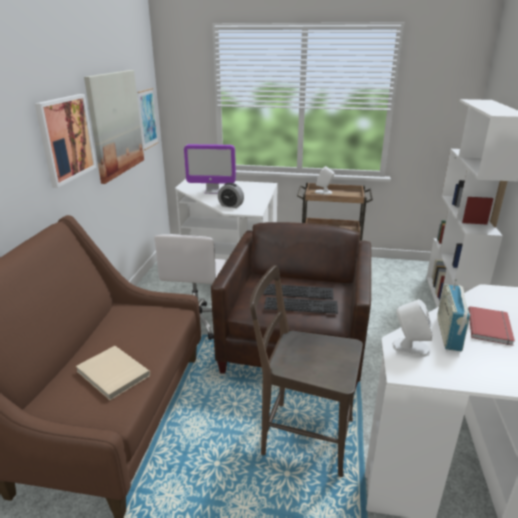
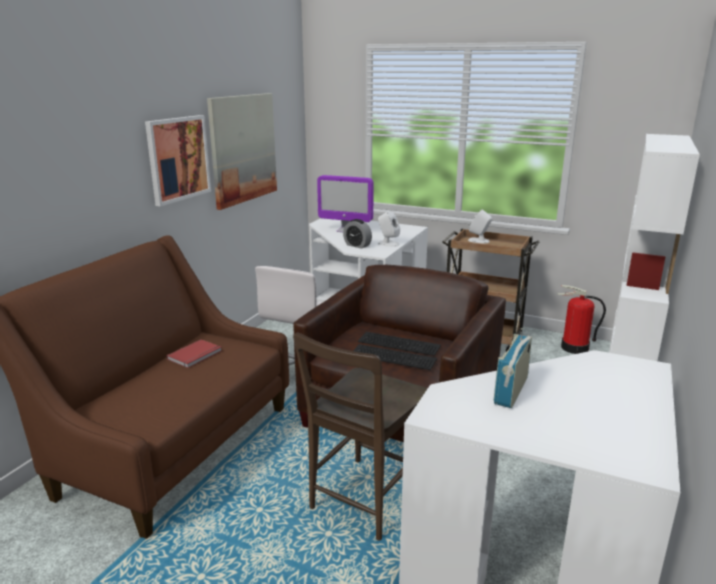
camera: 15 degrees right, 5 degrees down
beige book [76,346,150,400] -> none
picture [138,88,159,150] -> none
brown chair [249,265,363,477] -> brown chair turned 90 degrees counterclockwise [293,333,428,541]
white speaker [392,299,432,357] -> white speaker moved to [378,211,400,247]
red book [468,306,515,346] -> red book moved to [166,340,222,368]
none -> fire extinguisher [557,285,606,354]

